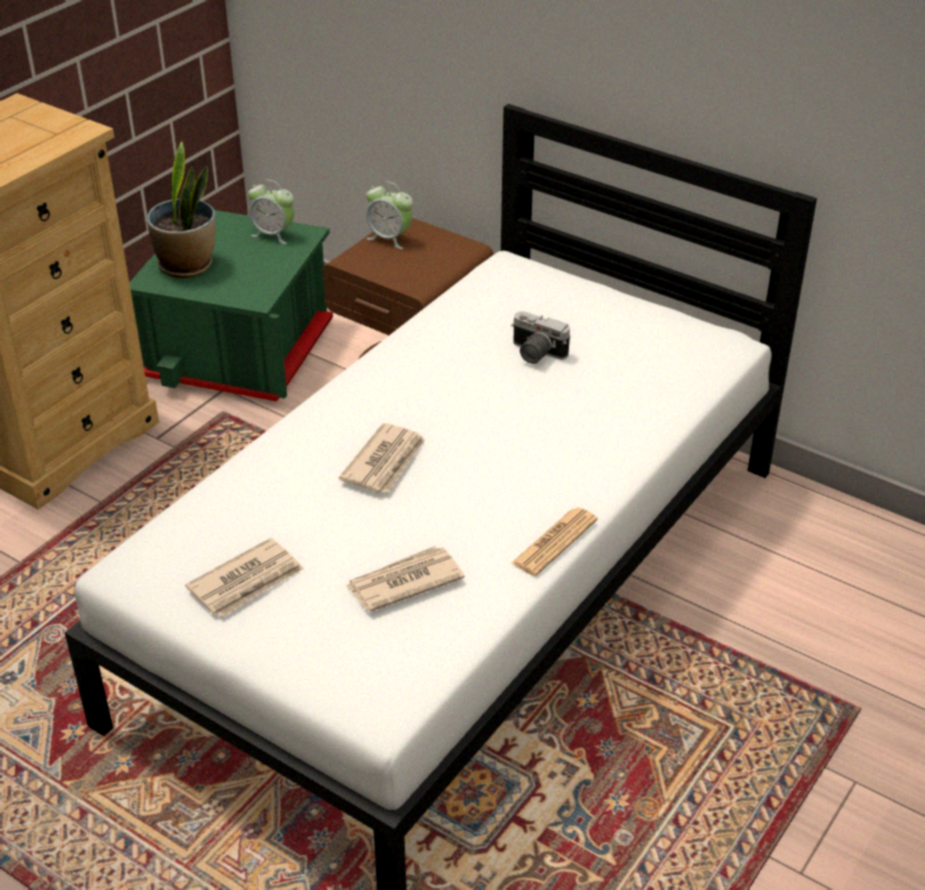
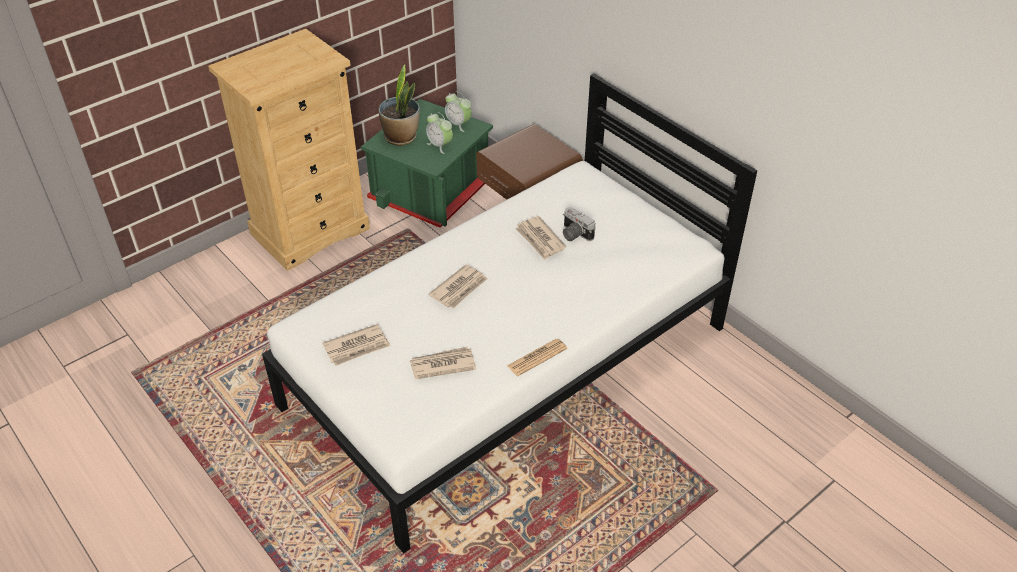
camera: 15 degrees right, 5 degrees up
alarm clock [366,181,413,249] -> alarm clock moved to [426,112,453,154]
none -> newspaper [515,216,566,260]

